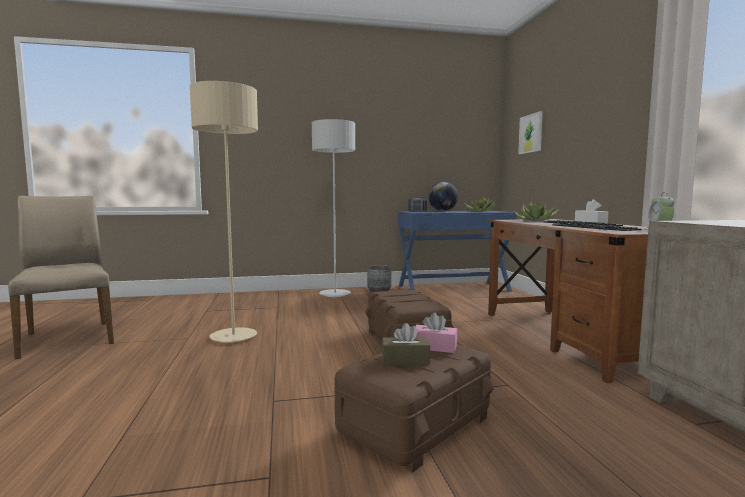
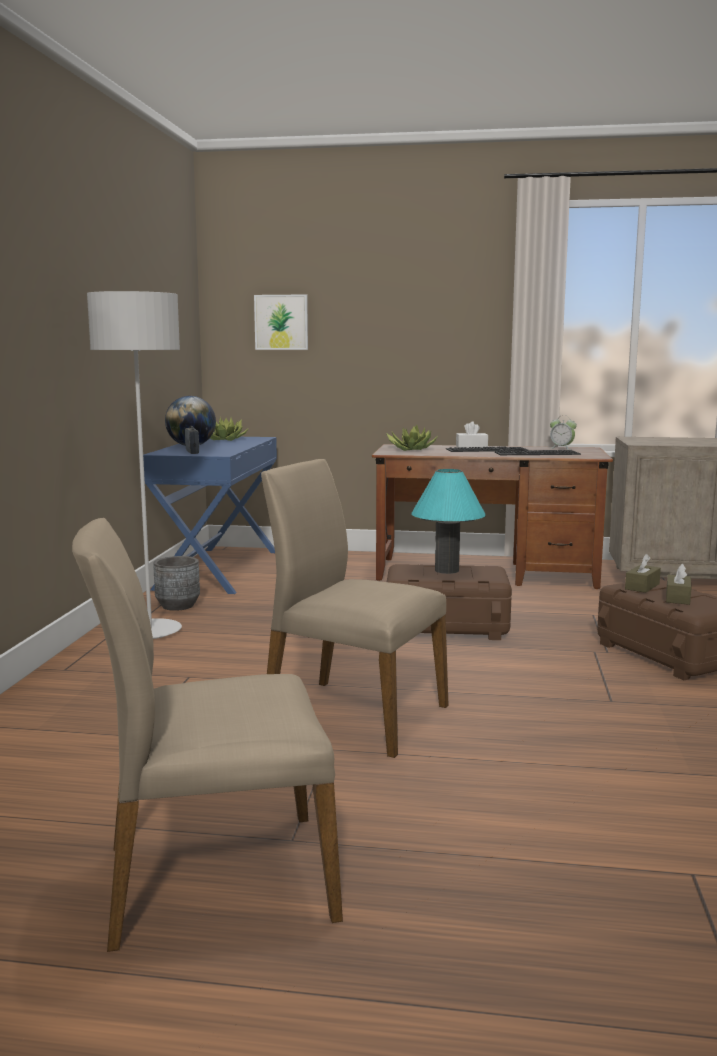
camera: 70 degrees left, 5 degrees up
beige floor lamp [190,81,258,343] -> beige chair [261,459,449,758]
pink tissue box [415,312,457,353] -> brown tissue box [625,554,661,593]
none -> turquoise table lamp [411,469,485,574]

